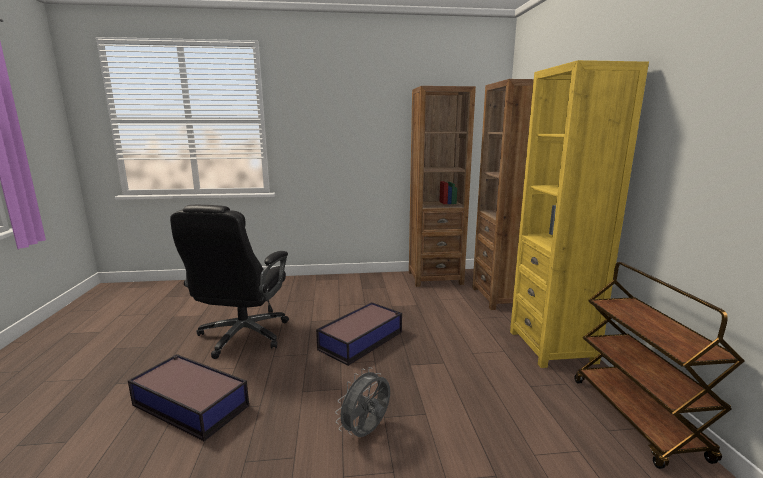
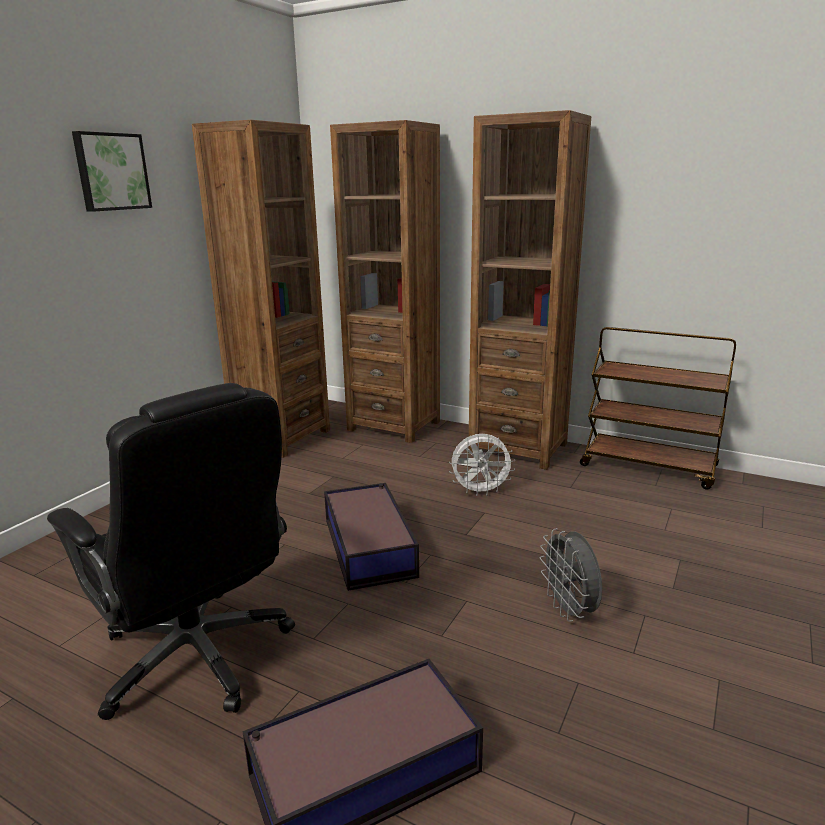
camera: 55 degrees left, 5 degrees up
yellow bookcase [510,60,649,368] -> brown bookcase [468,110,591,470]
none -> picture [72,131,152,212]
none -> white fan [449,434,515,496]

